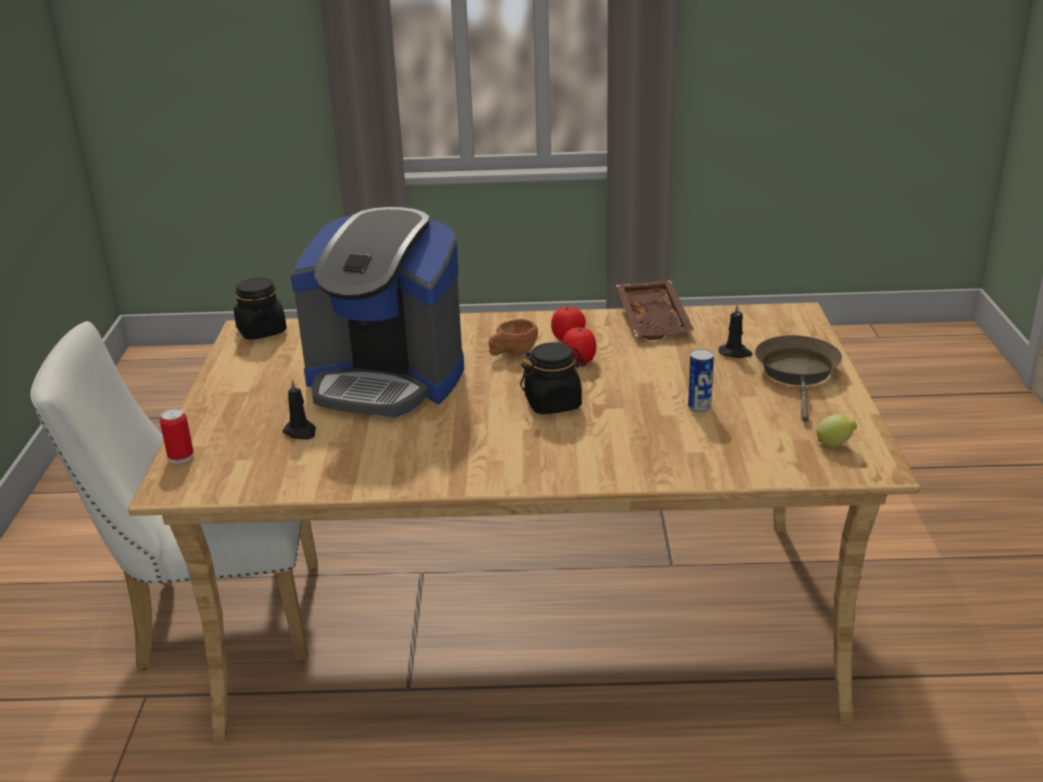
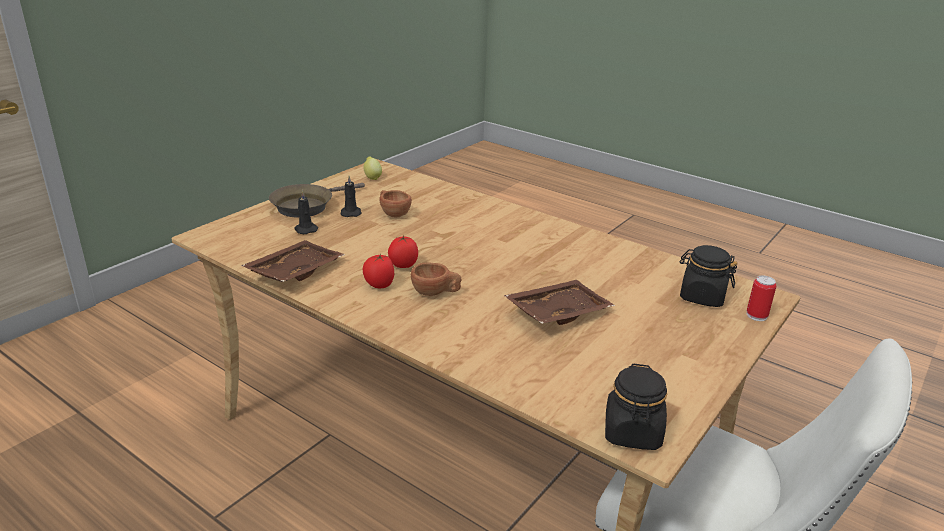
camera: 145 degrees left, 0 degrees up
black candle [282,379,316,439] -> black candle moved to [340,176,362,217]
coffee machine [291,207,464,417] -> brown tray [504,280,615,325]
black jar [520,342,586,414] -> black jar moved to [679,245,738,307]
can [688,349,714,412] -> brown cup [379,190,412,218]

